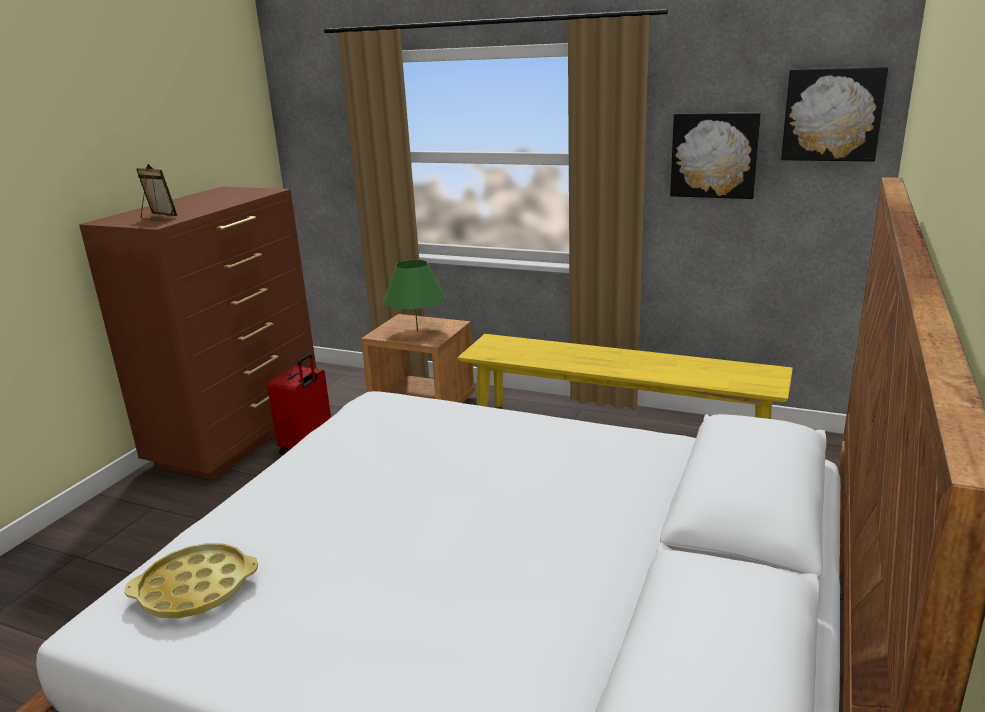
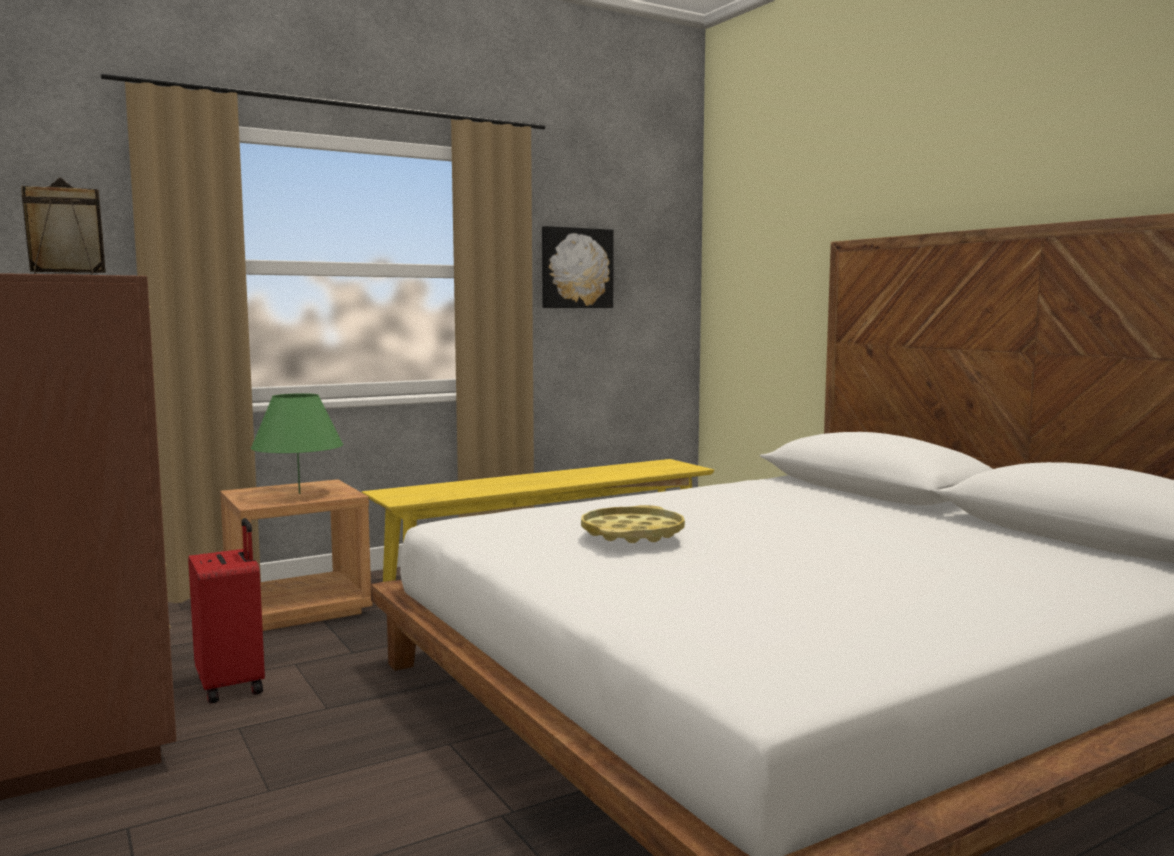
camera: 55 degrees left, 15 degrees down
yellow tray [124,543,258,618] -> yellow tray moved to [581,505,685,543]
picture [781,67,888,162] -> none

